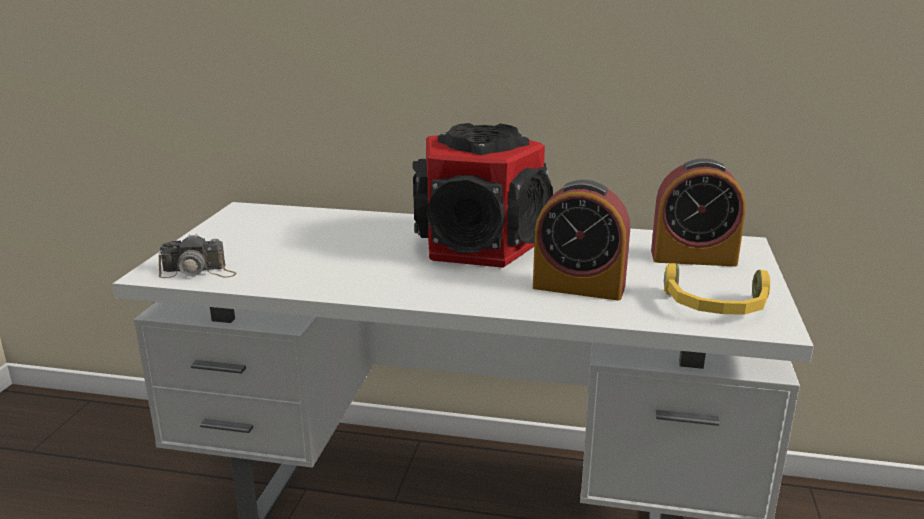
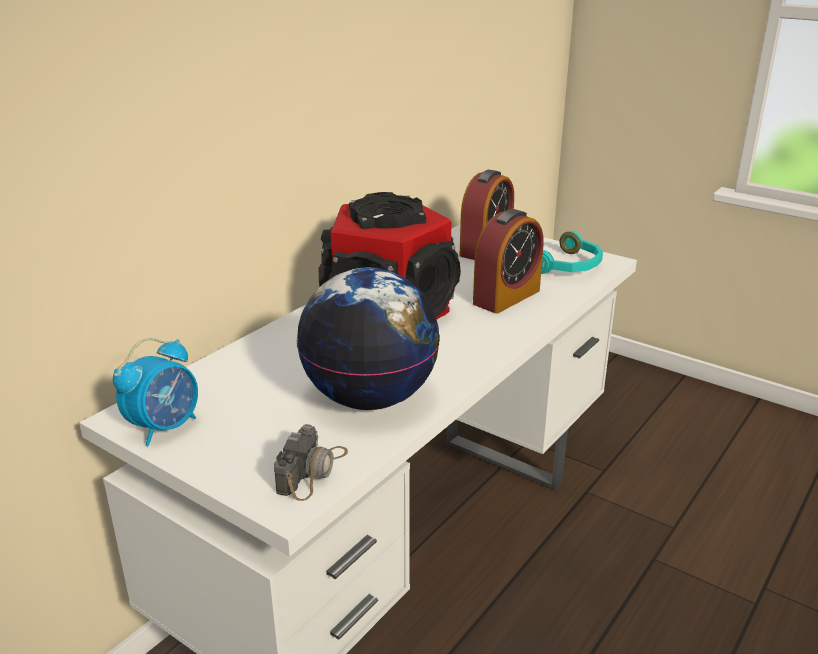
camera: 65 degrees left, 5 degrees up
yellow headphones [664,263,770,315] -> turquoise headphones [541,231,603,274]
none -> alarm clock [113,338,198,446]
none -> globe [297,268,440,410]

